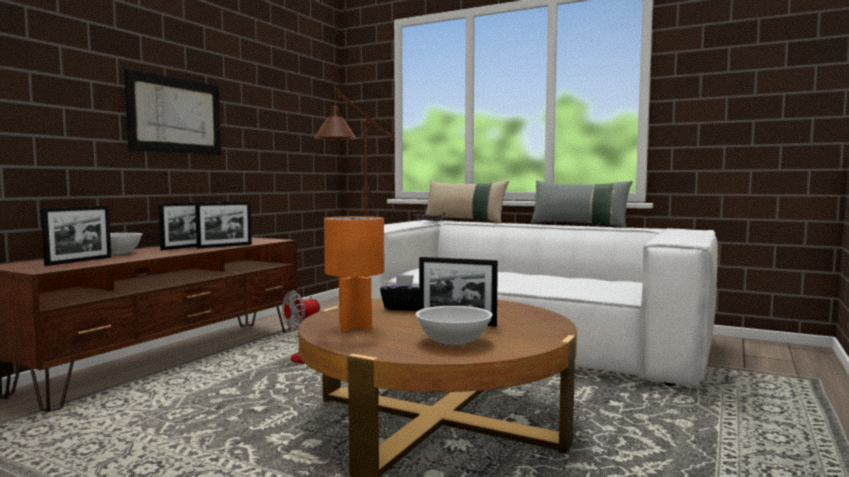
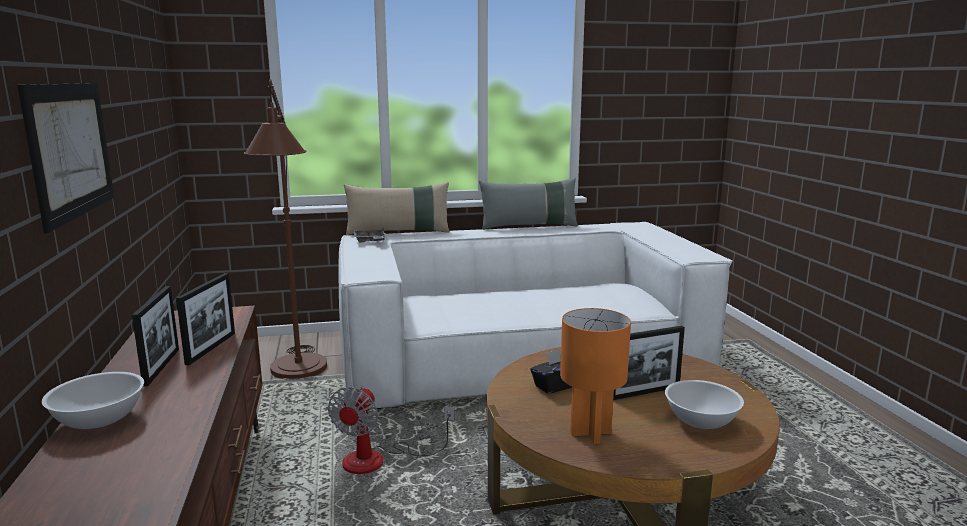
camera: 40 degrees left, 10 degrees up
picture frame [41,205,111,266] -> none

